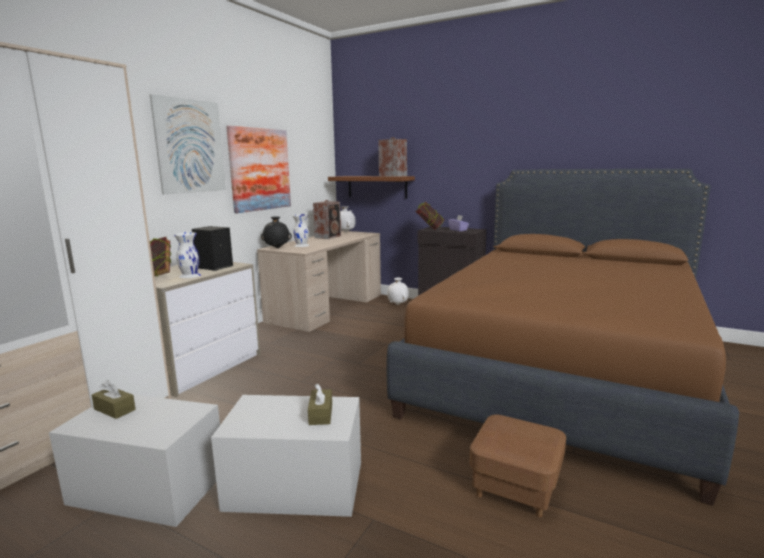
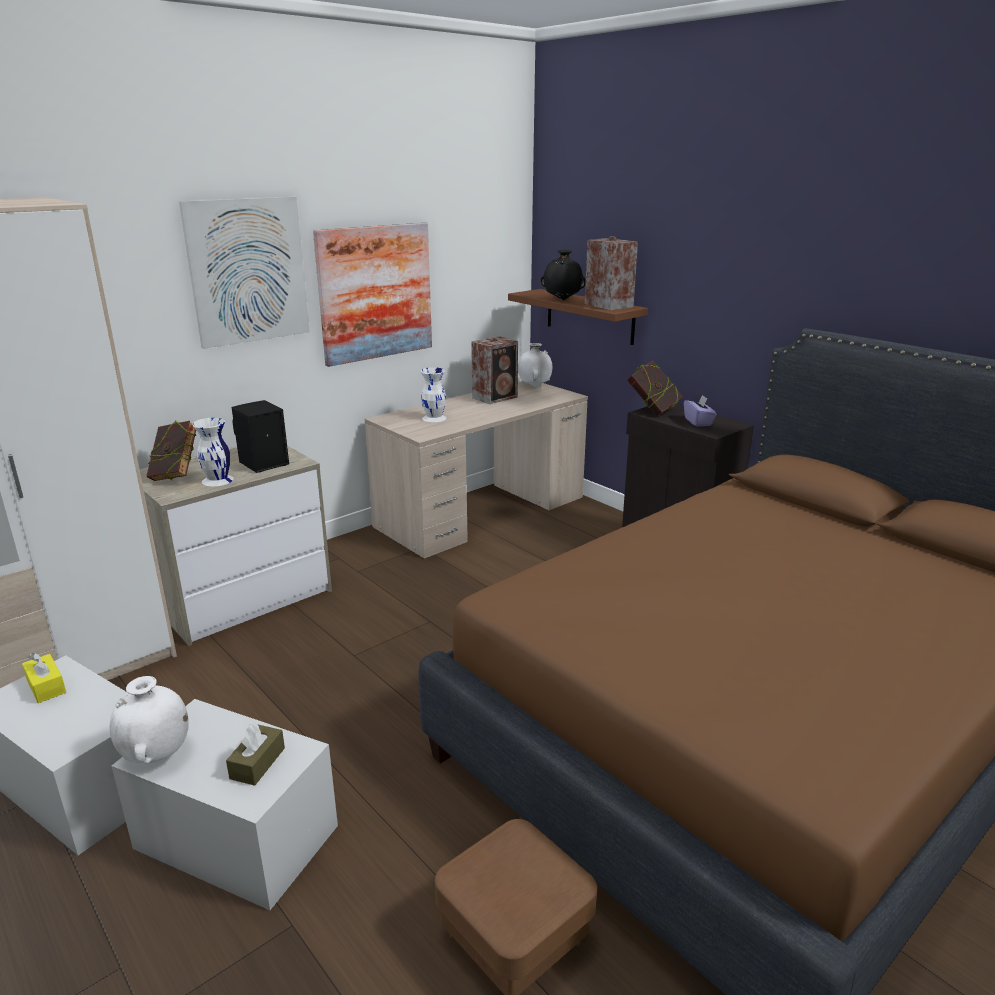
camera: 20 degrees right, 10 degrees up
brown tissue box [92,380,136,419] -> yellow tissue box [22,652,66,703]
black vase [261,216,292,248] -> black vase moved to [541,250,586,300]
white vase [387,278,409,305] -> white vase moved to [109,676,189,764]

